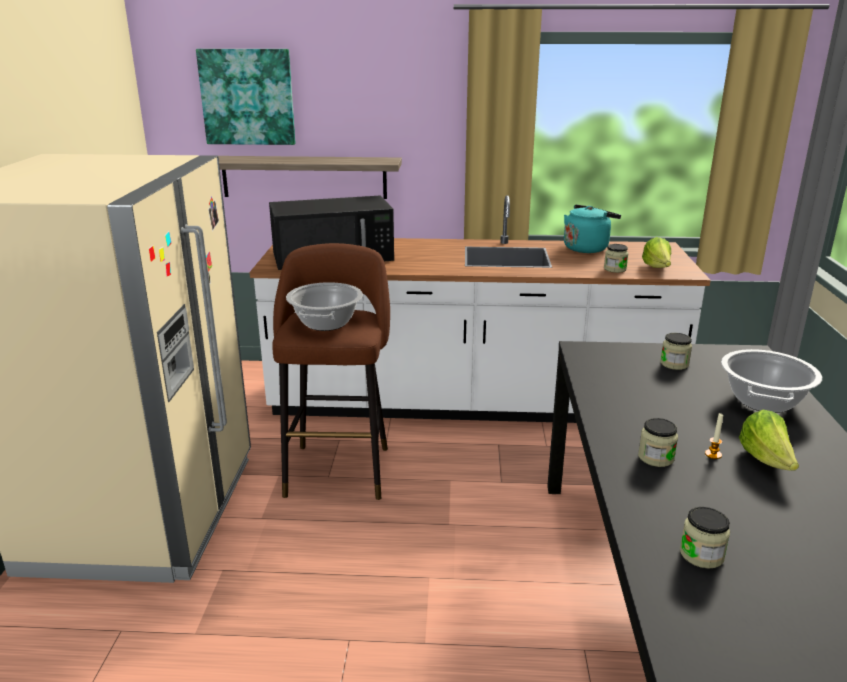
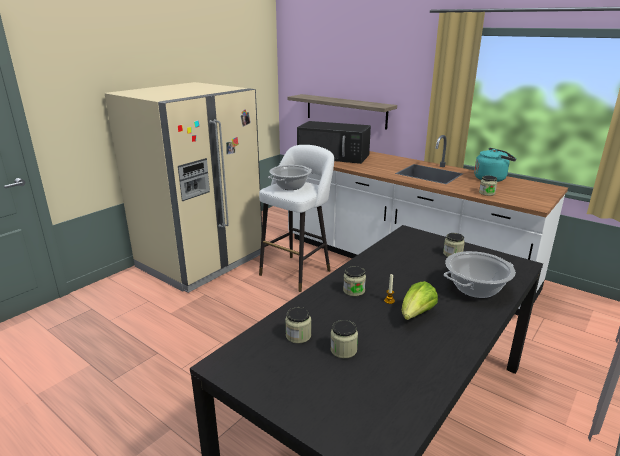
camera: 35 degrees right, 0 degrees up
picture [196,49,295,145] -> none
brown stool [272,243,390,500] -> white stool [259,145,334,292]
lettuce [642,237,671,268] -> none
none -> jar [330,320,358,358]

